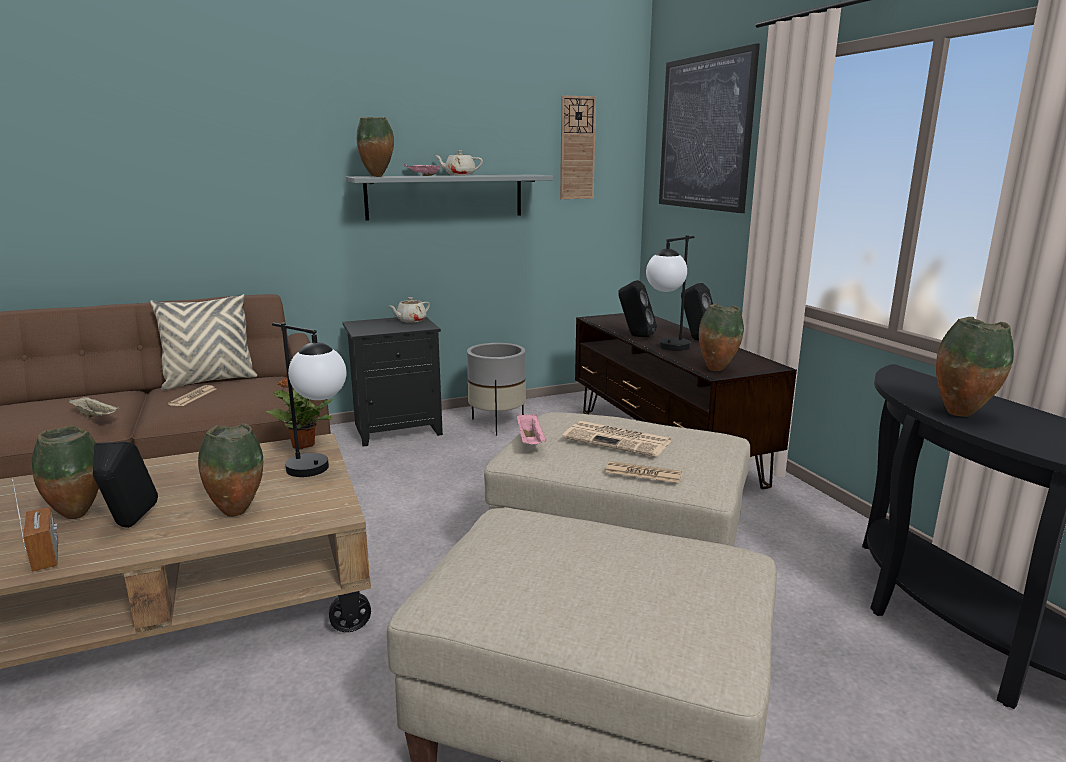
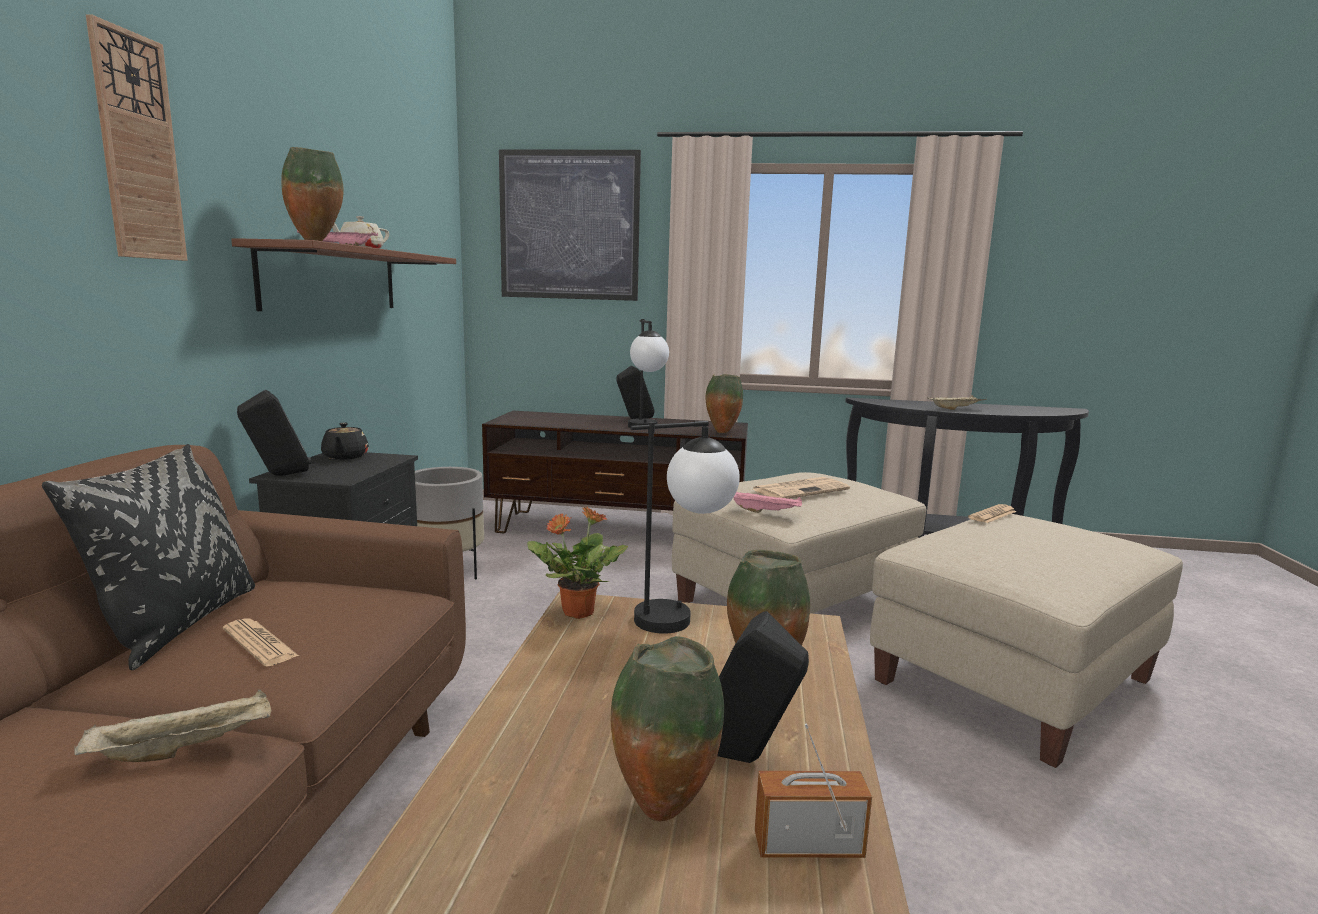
camera: 60 degrees left, 5 degrees down
beige pillow [150,294,257,390] -> black pillow [42,444,255,670]
grey shelf [346,174,553,220] -> brown shelf [231,238,456,311]
beige teapot [389,297,430,323] -> black teapot [321,422,369,460]
wall clock [560,95,596,199] -> wall clock moved to [86,14,188,261]
newspaper [605,461,682,483] -> newspaper moved to [968,504,1017,523]
black speaker [618,280,657,337] -> black speaker moved to [237,390,311,476]
vase [936,317,1014,417] -> beige tray [927,395,987,410]

